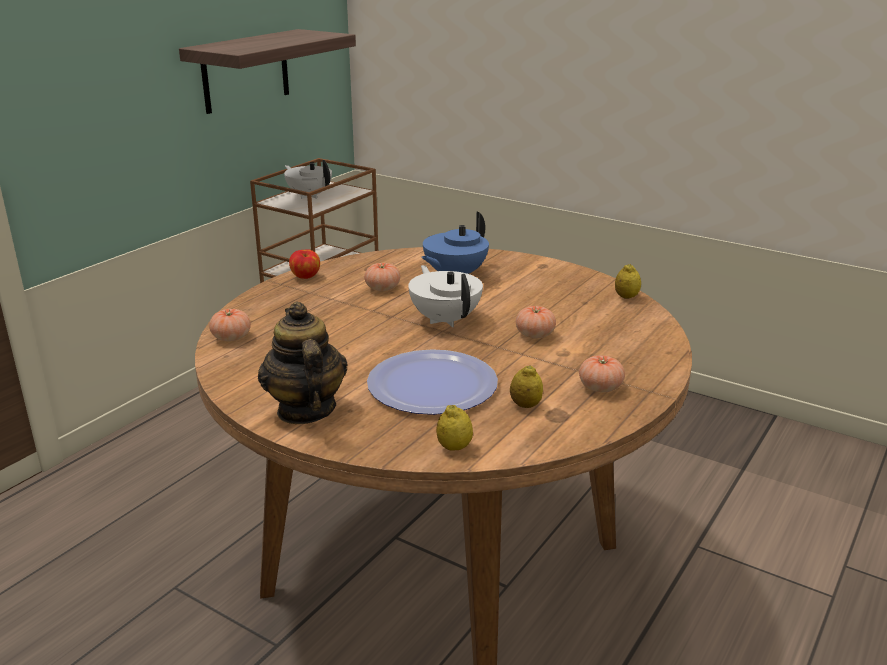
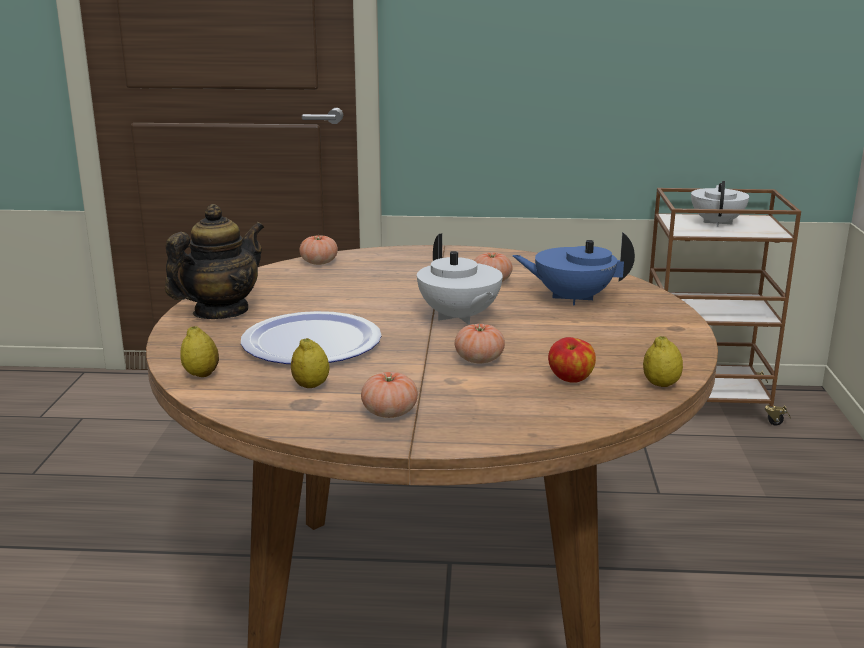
camera: 60 degrees right, 5 degrees down
shelf [179,29,356,114] -> none
apple [289,249,320,279] -> apple moved to [548,337,596,383]
white teapot [408,265,483,327] -> white teapot turned 120 degrees clockwise [417,234,503,325]

